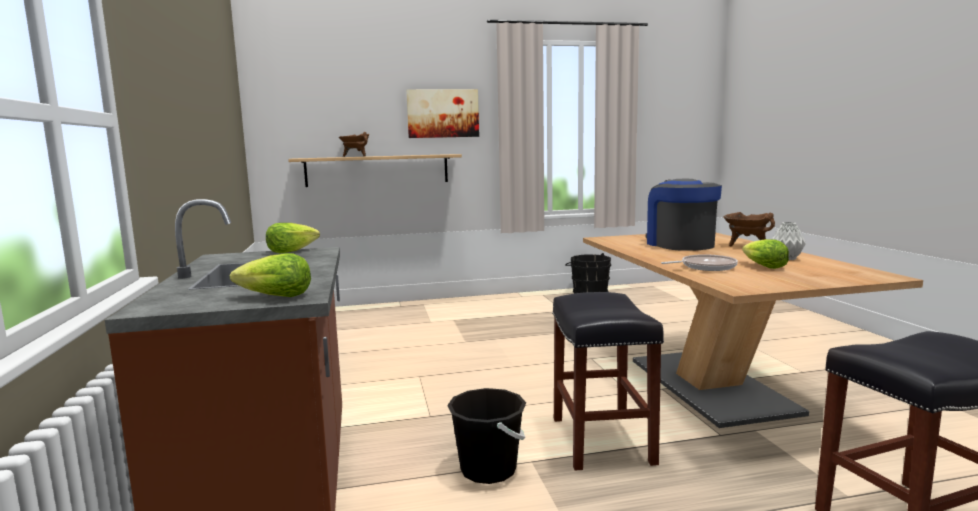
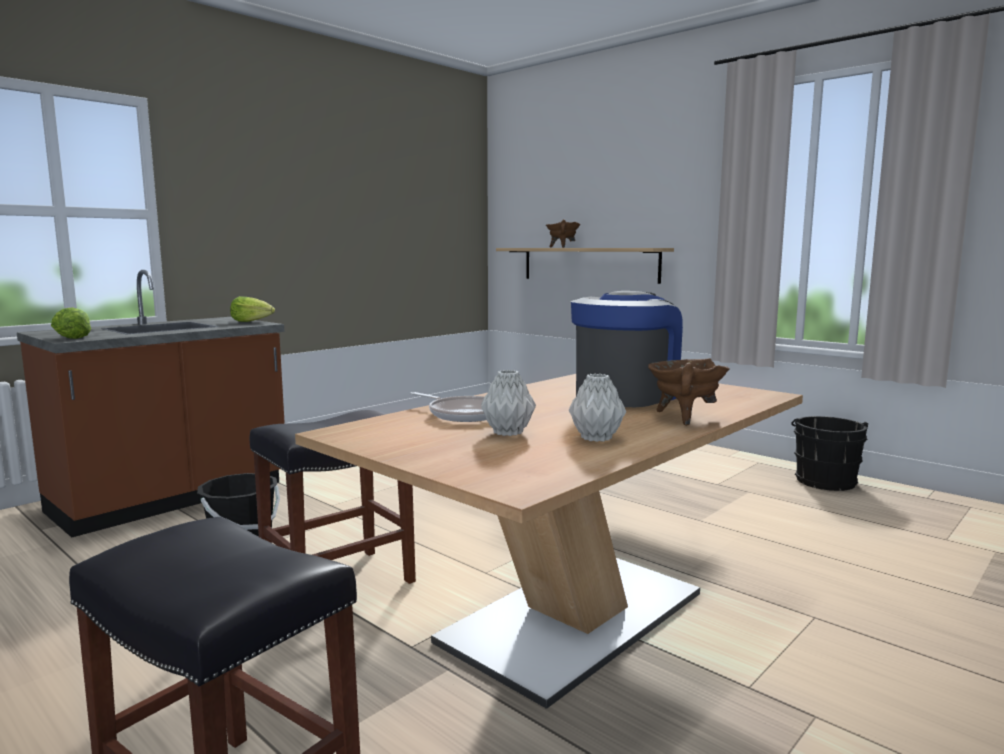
camera: 55 degrees right, 0 degrees up
picture [406,89,479,138] -> none
lettuce [742,239,789,269] -> grey vase [481,370,536,436]

